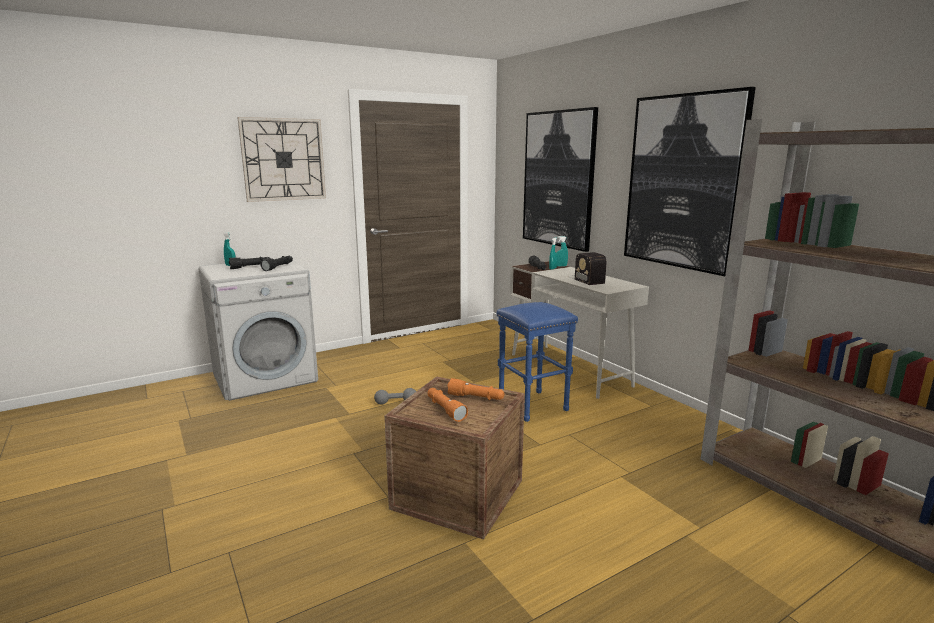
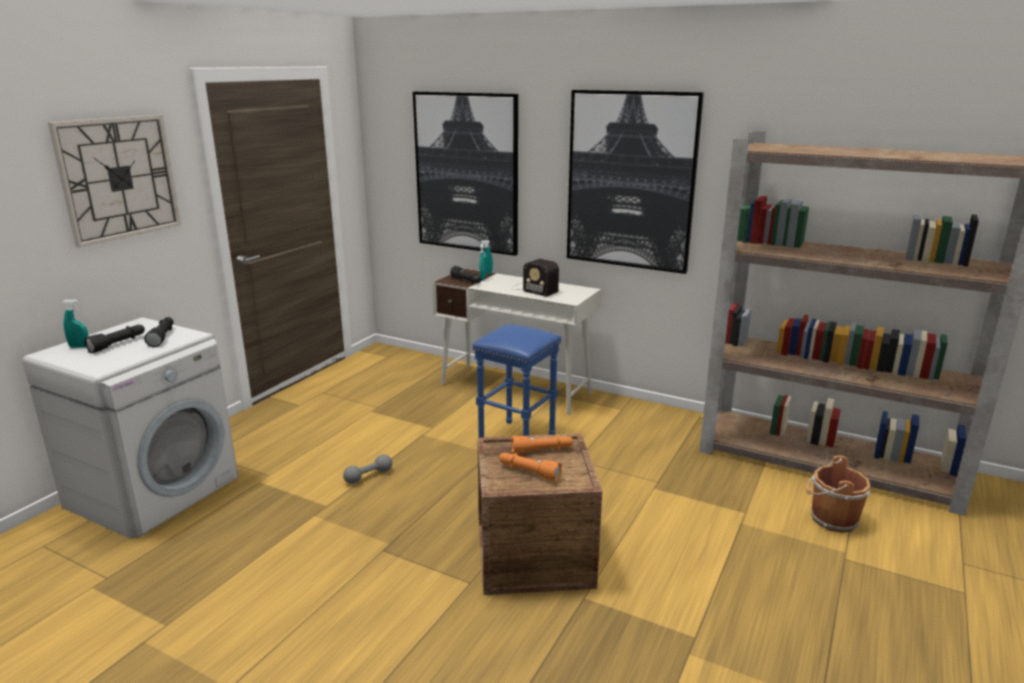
camera: 30 degrees left, 5 degrees up
none -> brown bucket [806,455,871,533]

